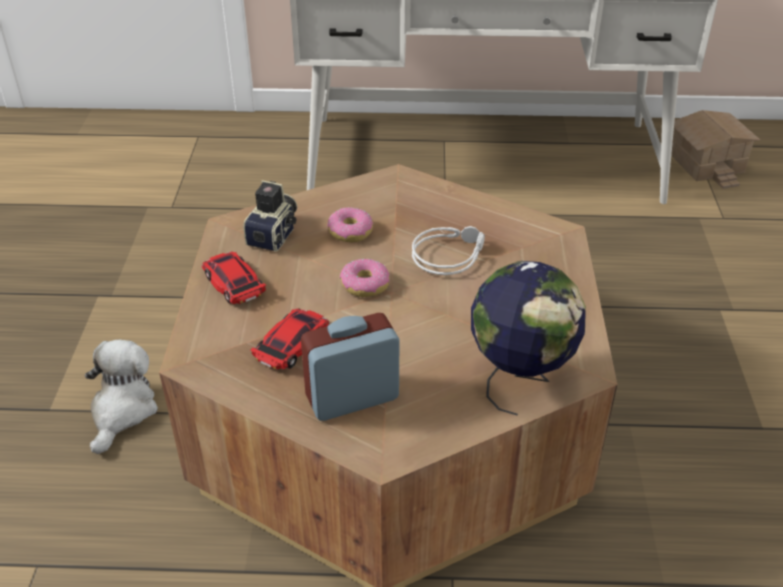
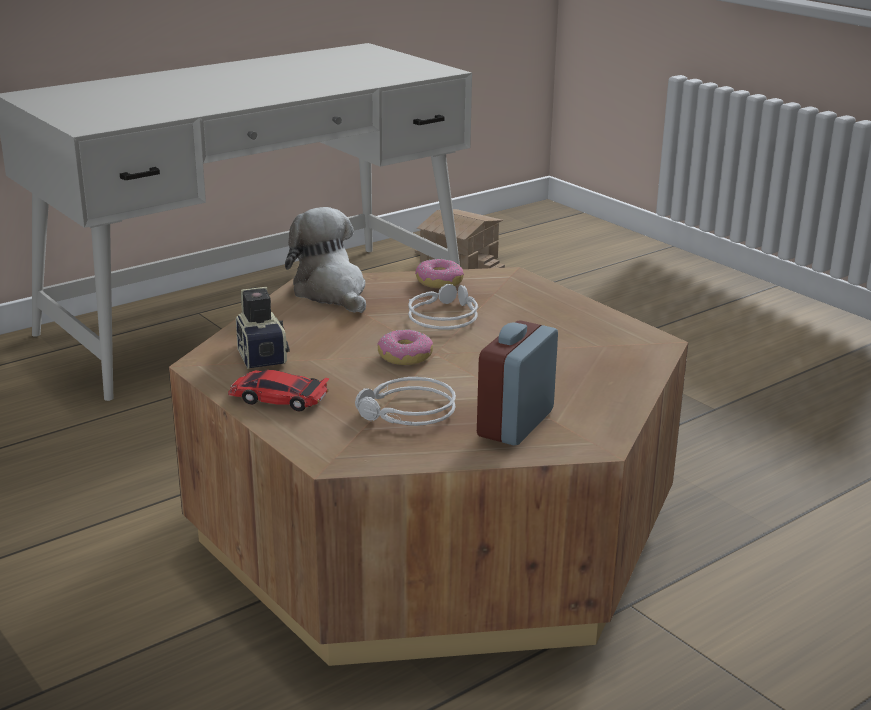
camera: 40 degrees left, 15 degrees down
plush toy [85,340,158,454] -> plush toy moved to [285,207,366,313]
toy car [250,308,329,369] -> grey headphones [355,377,456,426]
donut [328,207,373,242] -> donut moved to [415,259,464,288]
globe [471,261,586,416] -> none

